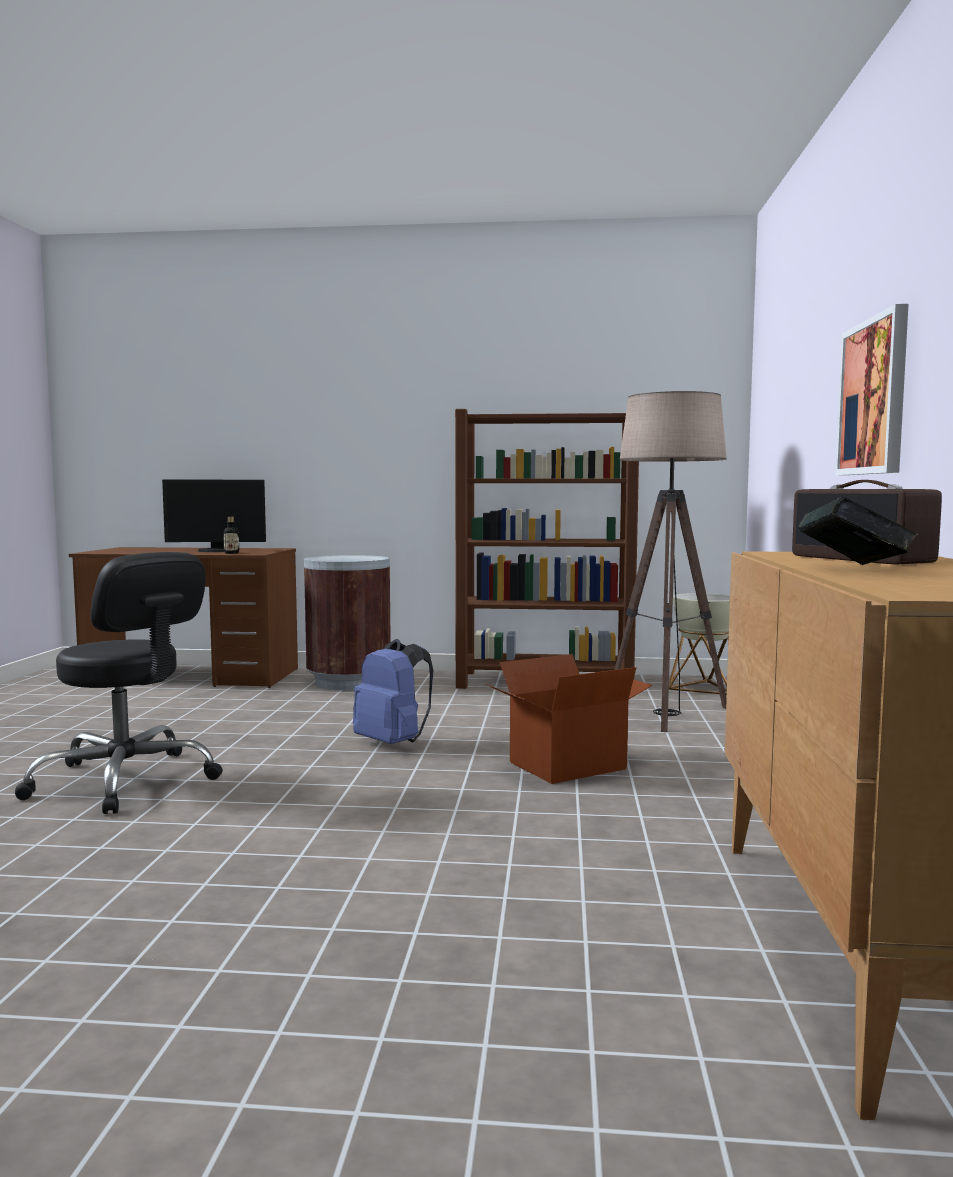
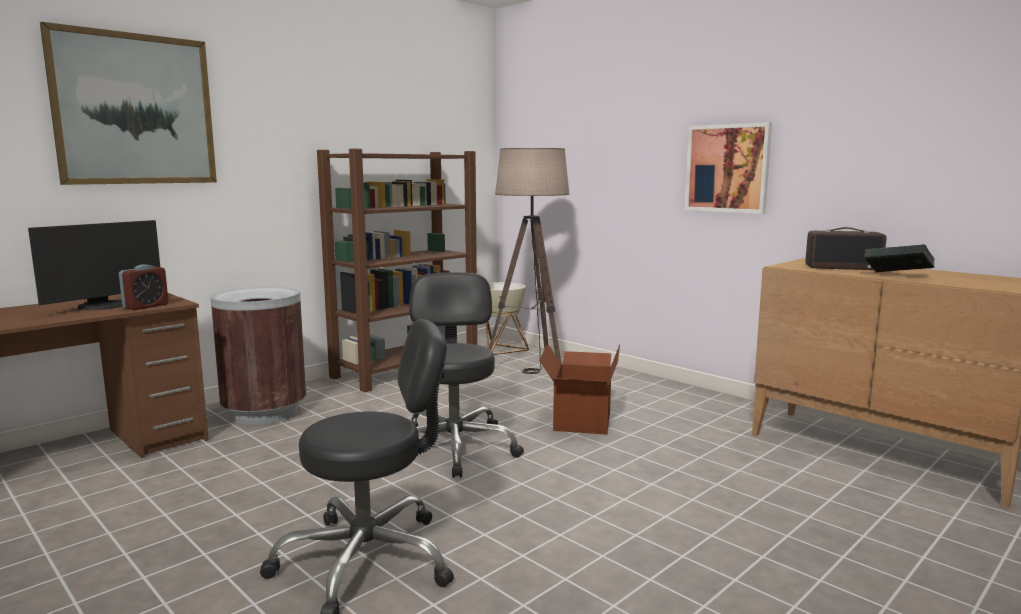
camera: 50 degrees left, 5 degrees up
bottle [223,516,239,554] -> alarm clock [119,265,168,310]
blue backpack [353,639,433,744] -> black office chair [409,272,524,478]
none -> picture [40,22,217,185]

